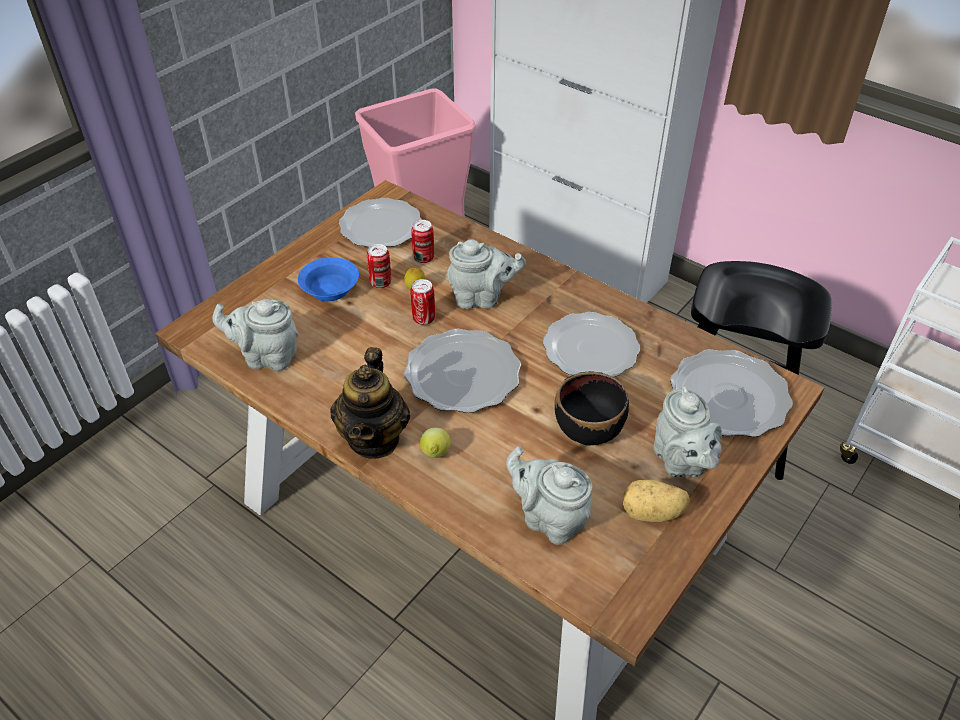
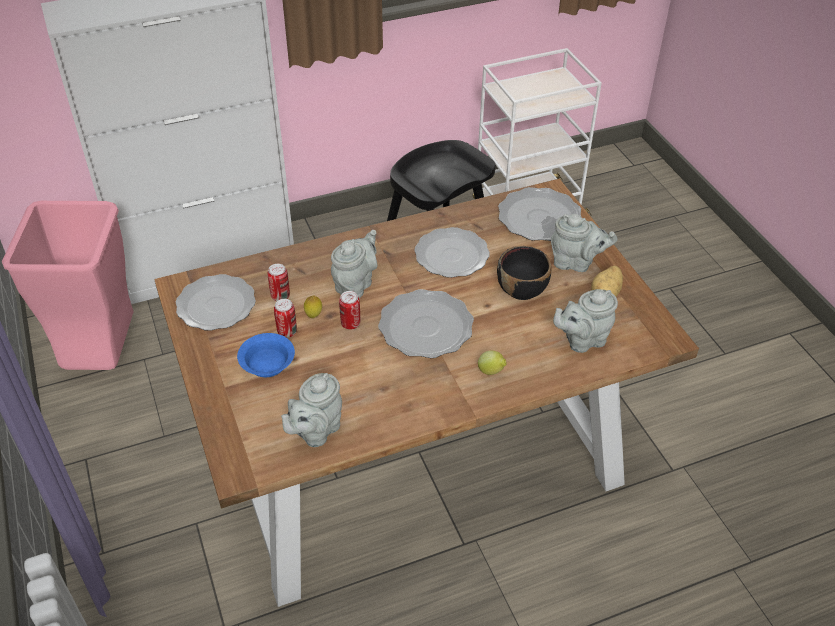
camera: 60 degrees left, 0 degrees up
teapot [330,347,410,459] -> none

